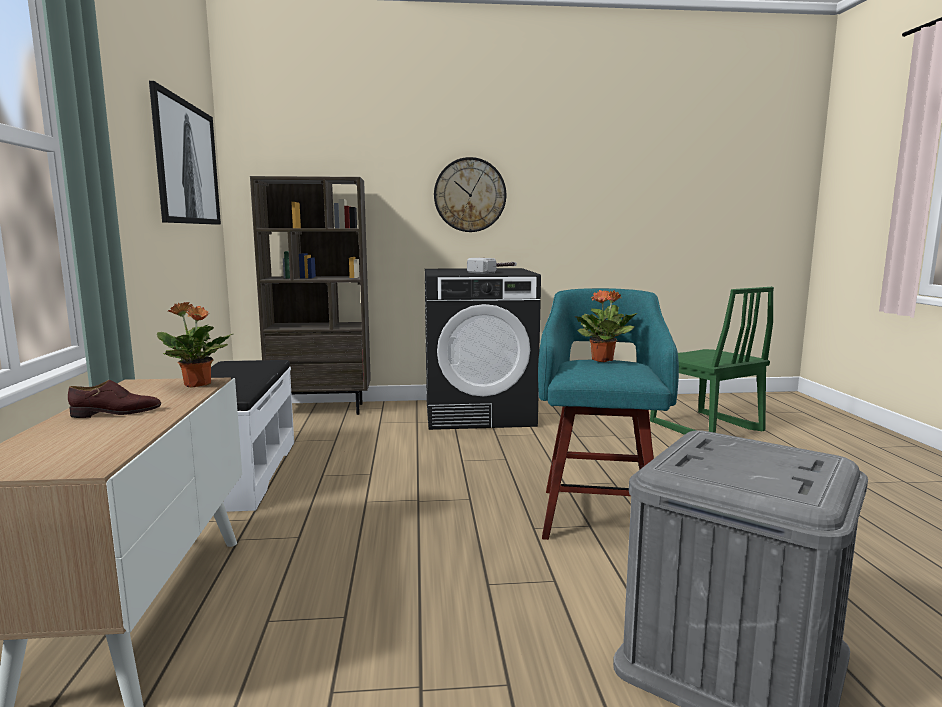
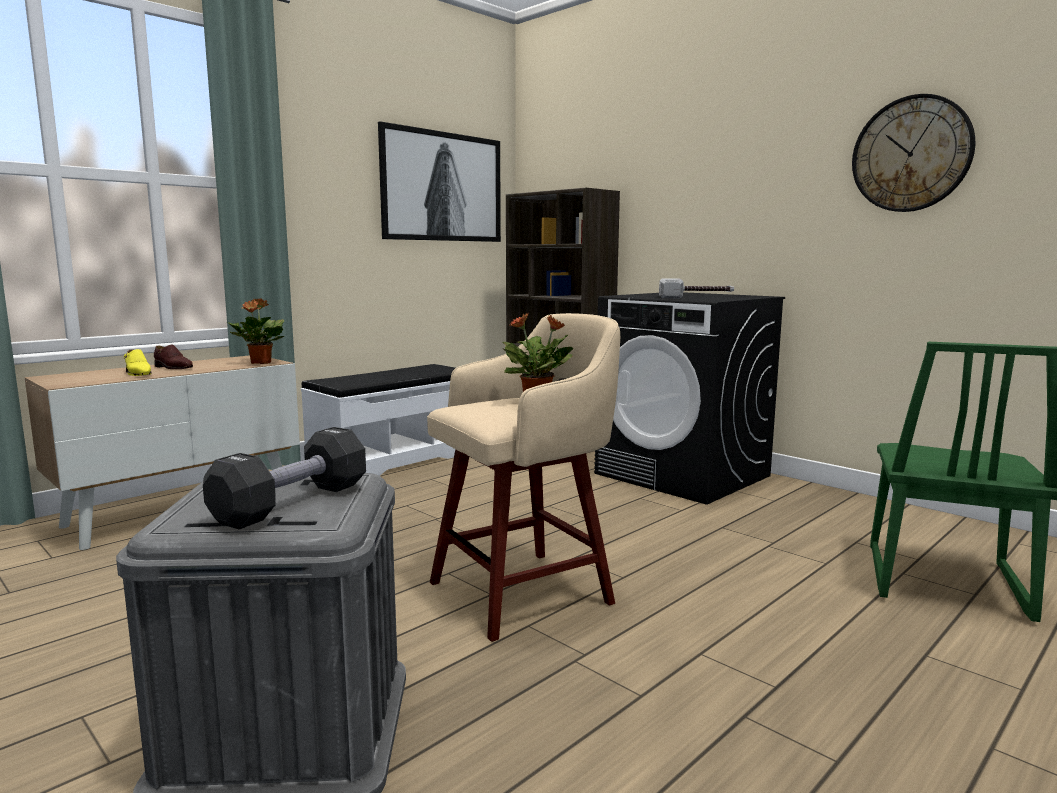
camera: 50 degrees right, 0 degrees up
wall clock [434,157,506,232] -> wall clock moved to [852,94,975,212]
turquoise stool [538,288,679,540] -> beige stool [427,313,620,642]
none -> yellow shoe [124,349,151,376]
none -> black dumbbell [203,427,366,529]

